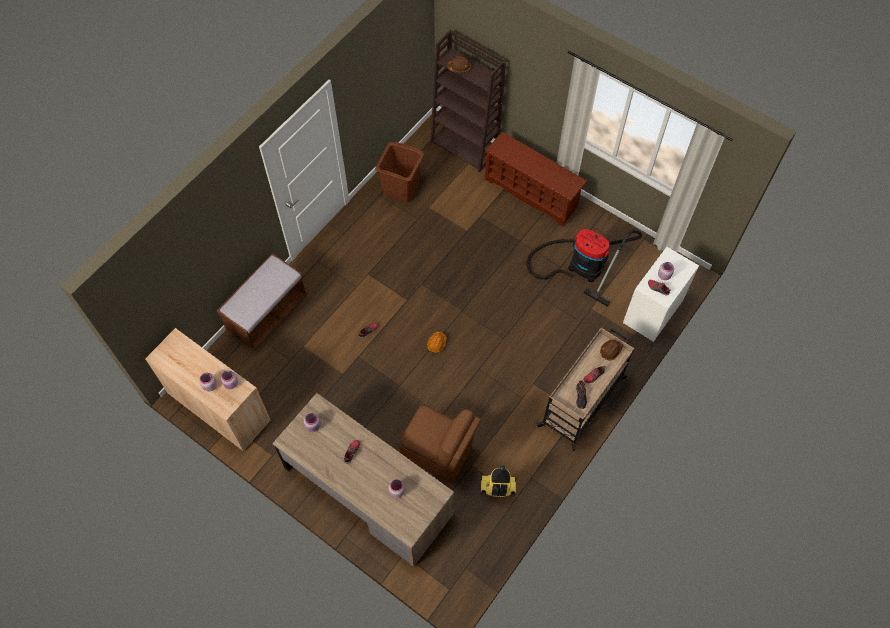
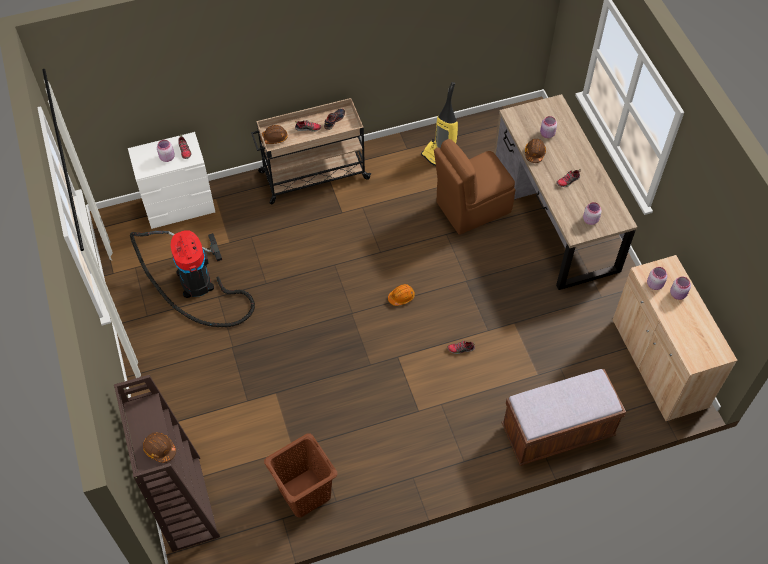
camera: 145 degrees left, 5 degrees down
brown chair [399,405,481,483] -> brown chair turned 90 degrees counterclockwise [434,139,515,235]
brown shoe rack [485,132,587,227] -> none
none -> brown hard hat [525,139,546,163]

